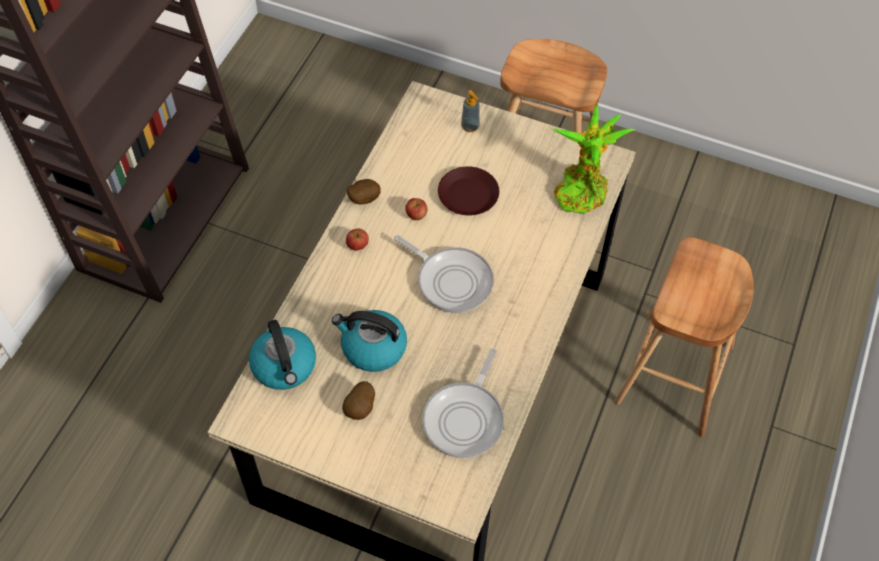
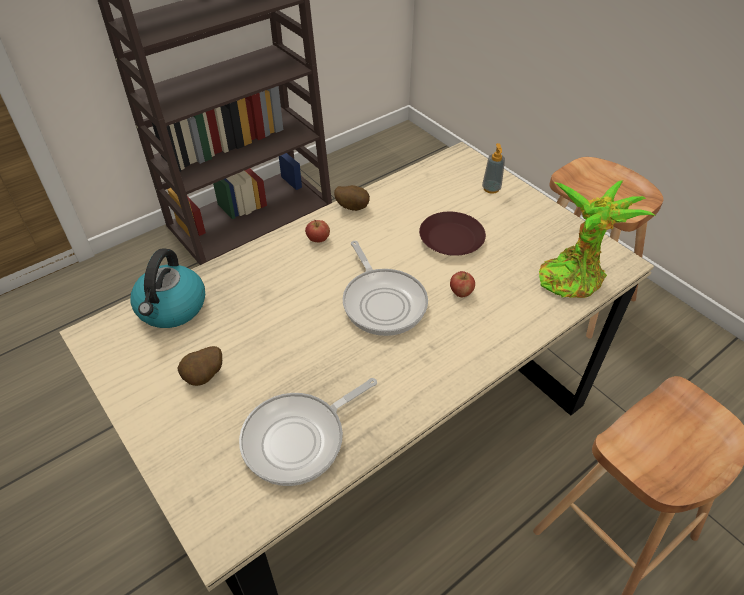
camera: 30 degrees right, 10 degrees down
kettle [332,310,407,372] -> none
apple [405,198,427,220] -> apple moved to [450,271,475,297]

